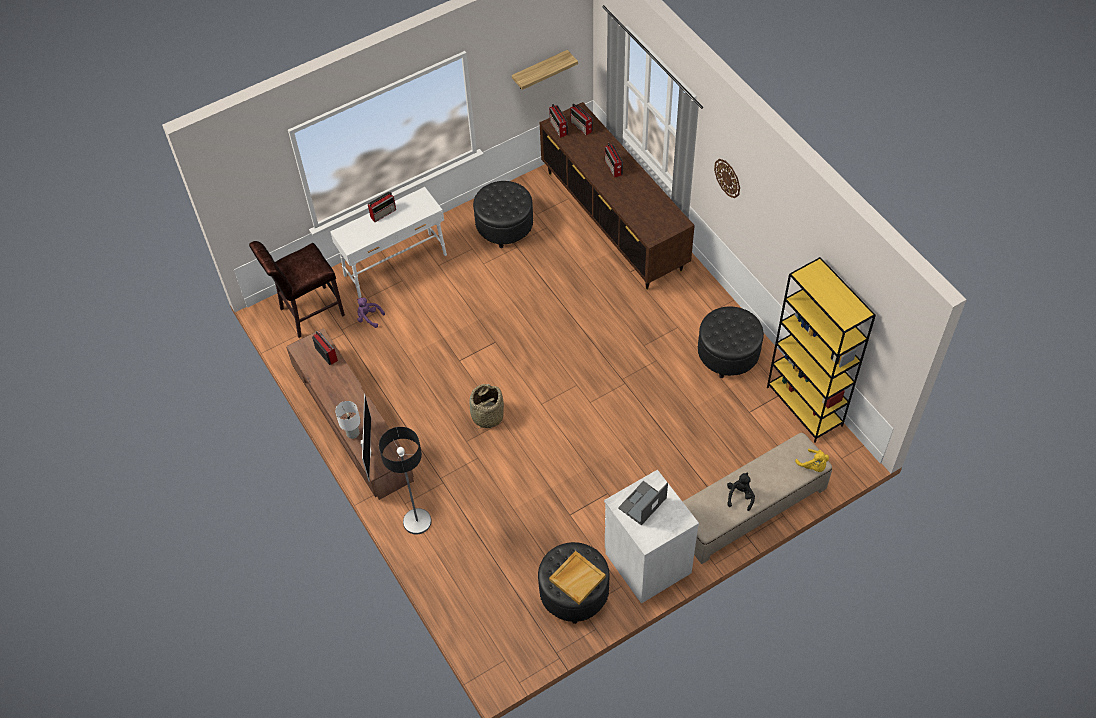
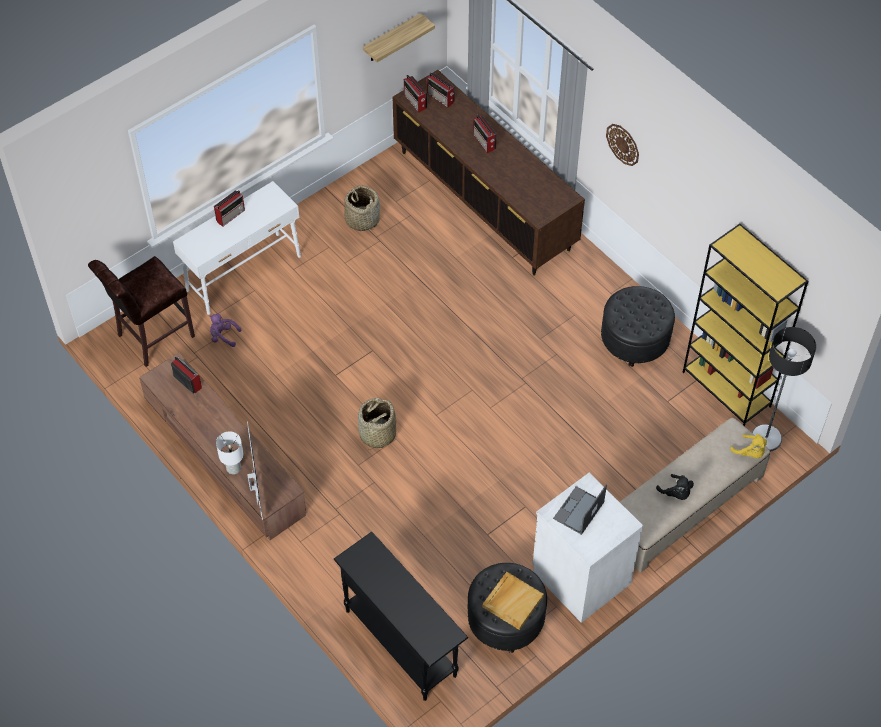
camera: 10 degrees left, 0 degrees up
floor lamp [379,427,431,535] -> floor lamp moved to [752,327,816,452]
black ottoman [473,181,533,248] -> basket [345,185,380,231]
black plush toy [727,473,755,511] -> black plush toy turned 135 degrees clockwise [656,474,694,500]
none -> black console table [333,532,468,701]

